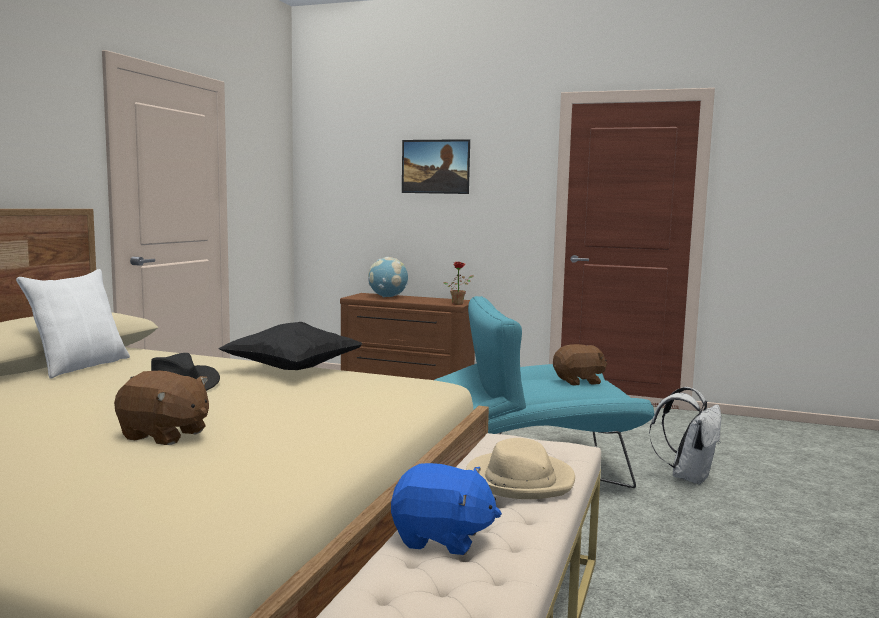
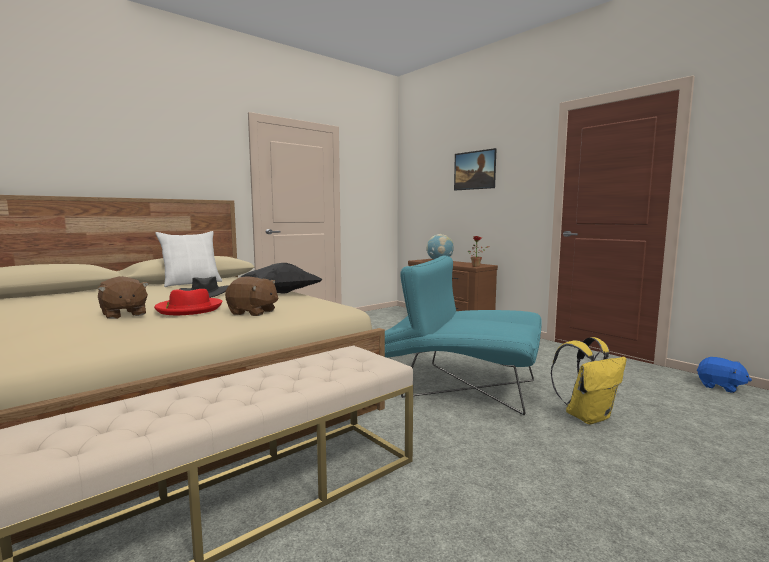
camera: 30 degrees right, 0 degrees up
blue plush toy [391,463,502,555] -> blue plush toy moved to [697,357,752,393]
beige hat [466,438,575,499] -> none
brown plush toy [553,344,607,386] -> brown plush toy moved to [225,277,278,316]
white backpack [649,387,721,485] -> yellow backpack [551,337,627,425]
none -> red hat [154,289,222,315]

